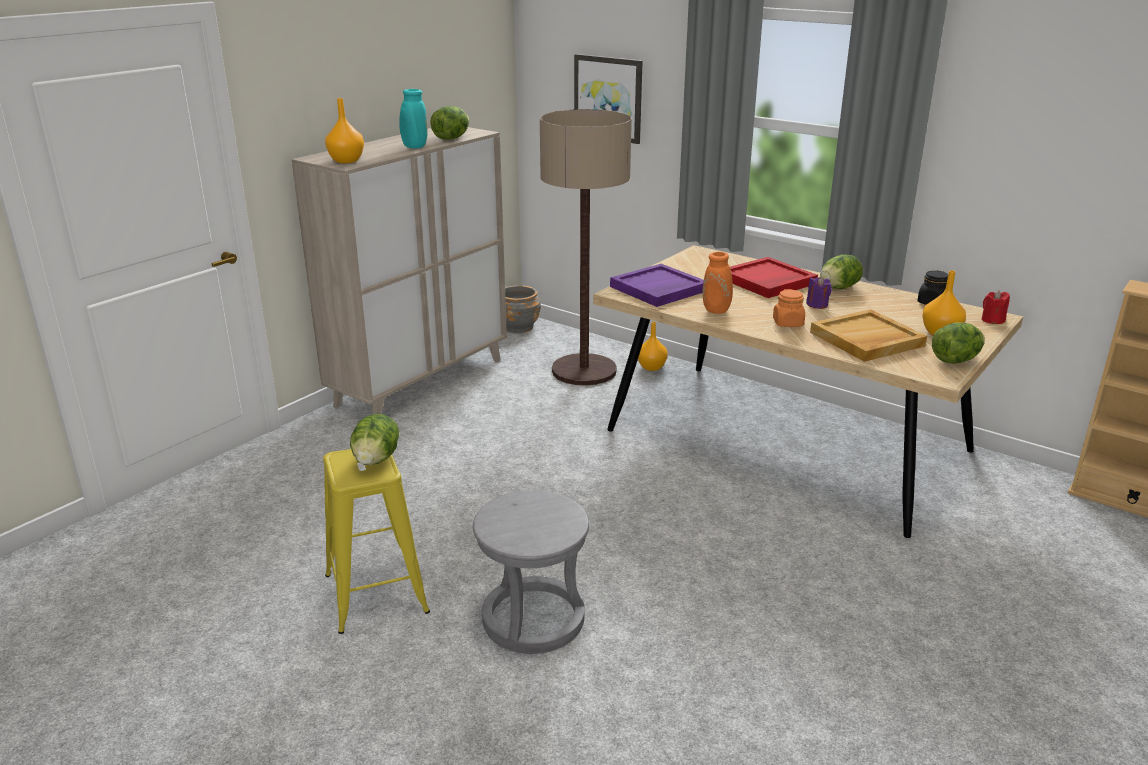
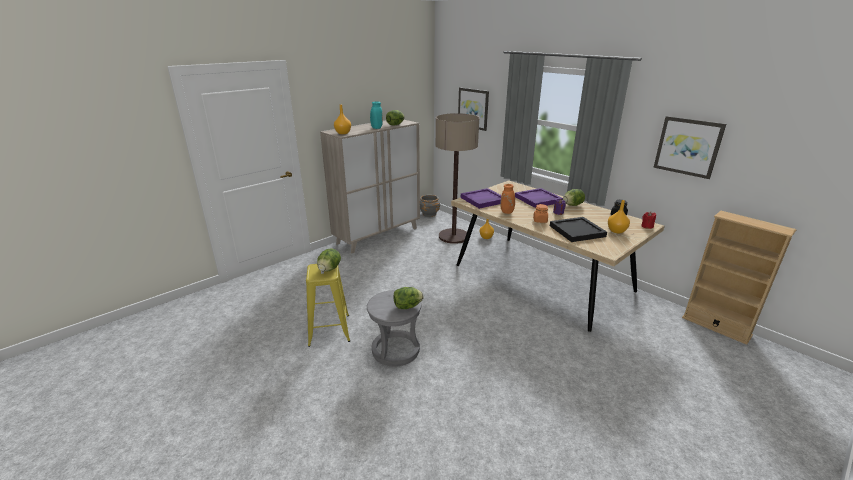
camera: 10 degrees right, 0 degrees up
red tray [730,257,818,298] -> purple tray [515,188,563,208]
beige tray [810,309,927,362] -> black tray [550,217,607,242]
lettuce [932,322,985,364] -> lettuce moved to [393,287,424,309]
none -> picture [653,116,726,179]

